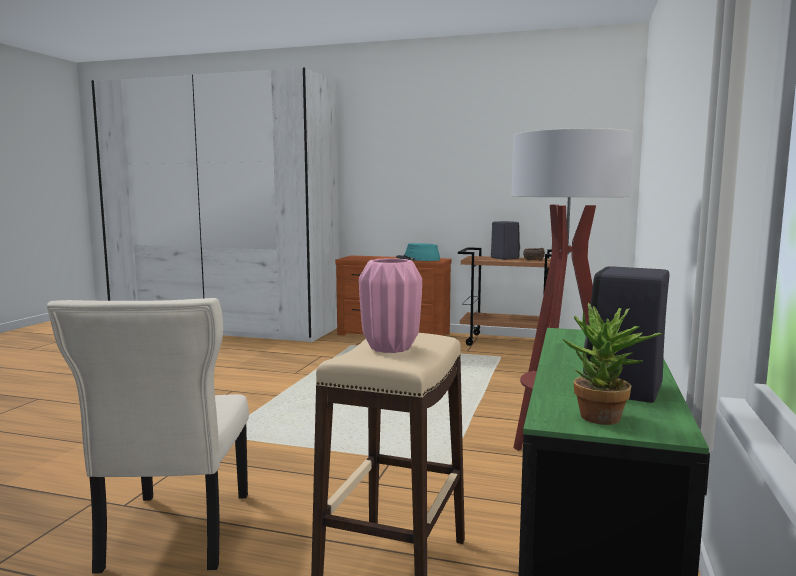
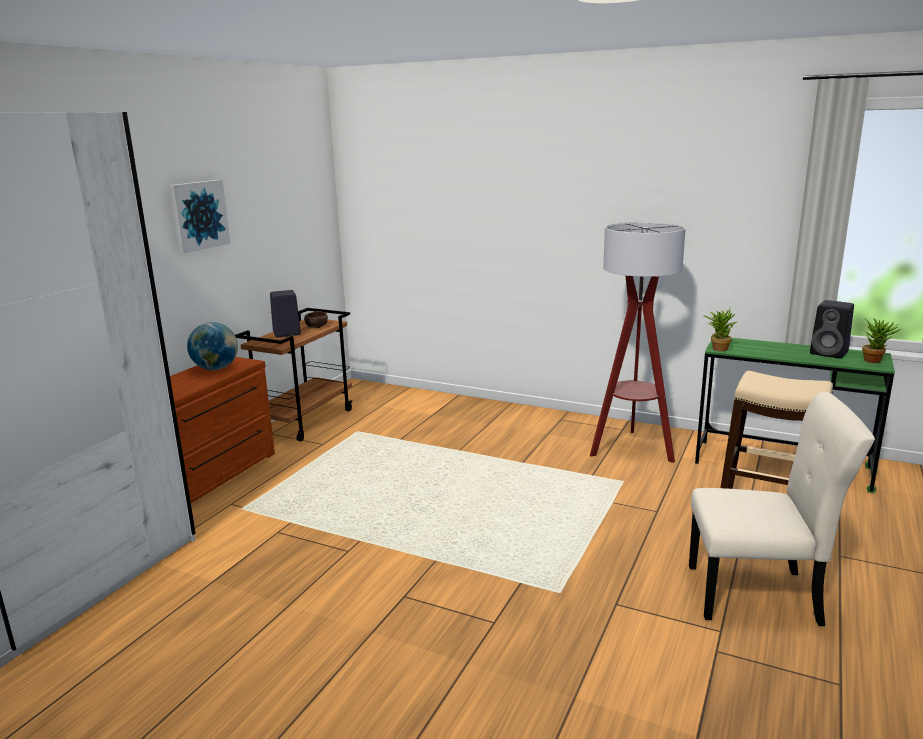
camera: 80 degrees left, 10 degrees up
pink vase [359,258,422,353] -> none
turquoise hat [396,243,440,261] -> globe [187,322,238,370]
none -> picture [169,180,230,254]
none -> potted plant [704,309,738,352]

